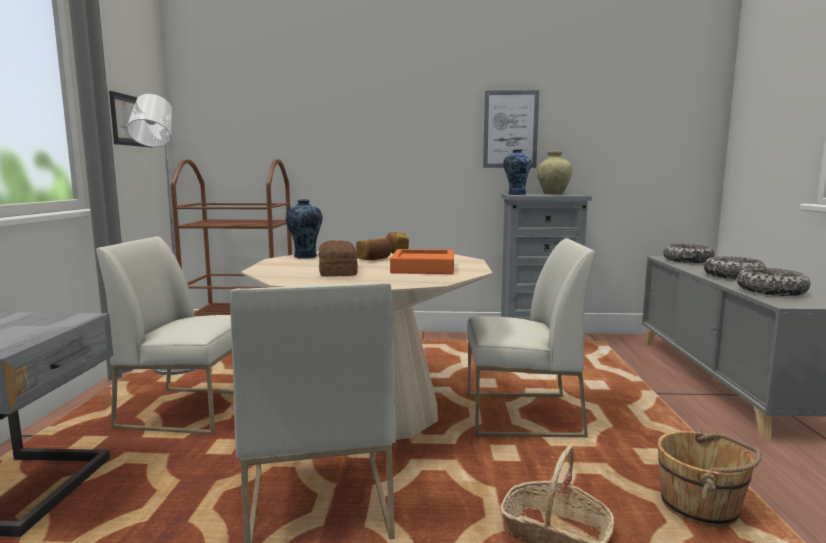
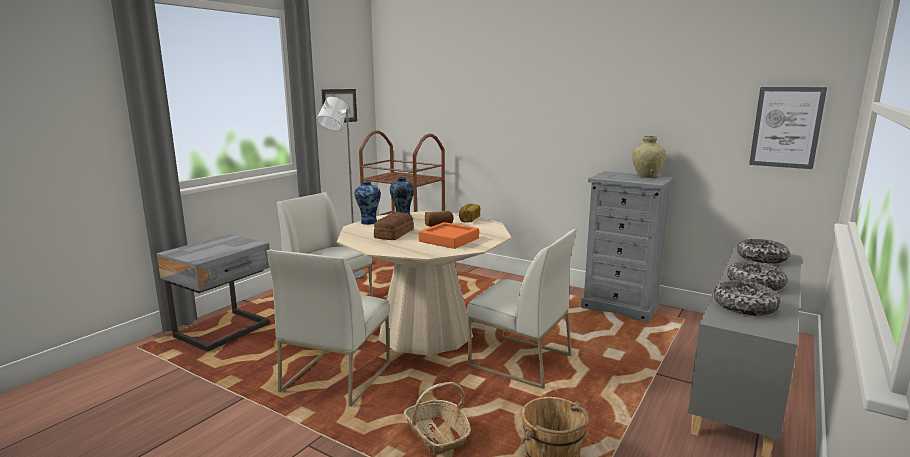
camera: 30 degrees right, 5 degrees up
picture [483,90,539,168] -> picture moved to [749,87,827,169]
vase [503,149,532,195] -> vase moved to [355,181,381,225]

